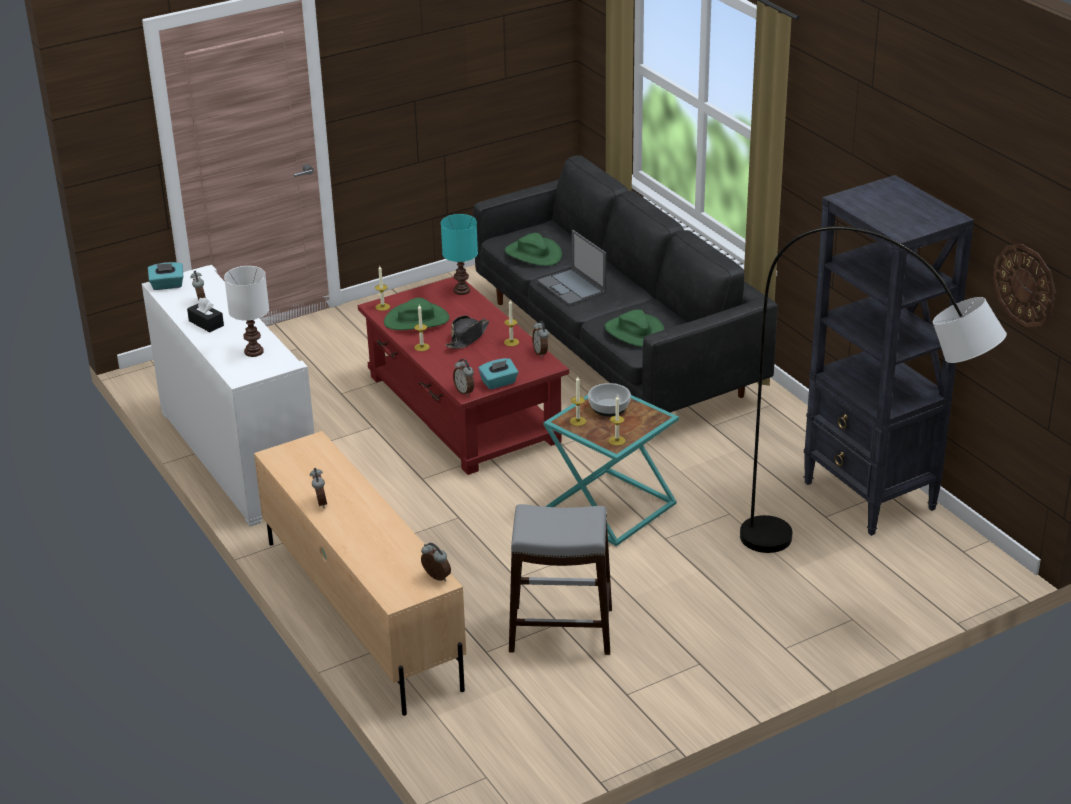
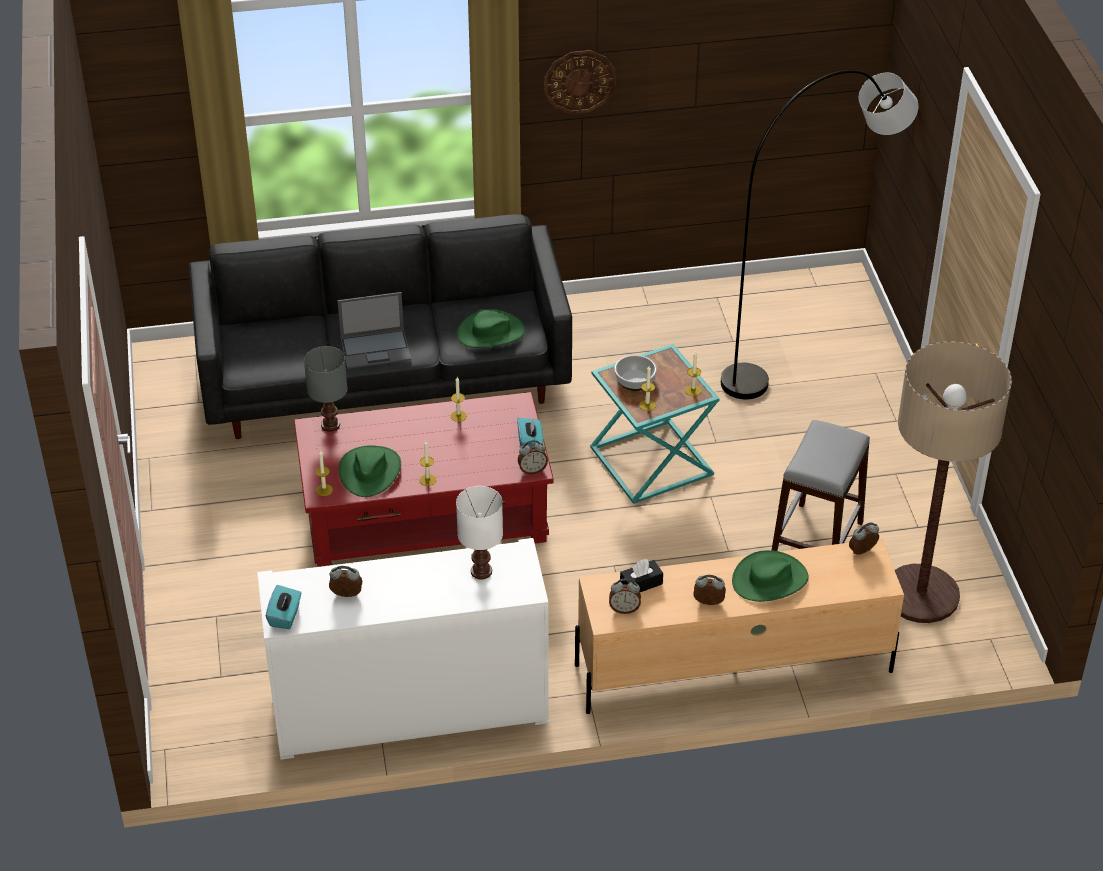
camera: 70 degrees left, 10 degrees up
black tissue box [187,297,224,332] -> black tissue box moved to [620,559,663,592]
turquoise table lamp [441,214,478,295] -> grey table lamp [304,346,348,432]
black hat [445,315,489,349] -> none
green hat [505,233,562,266] -> green hat moved to [732,550,808,602]
alarm clock [532,321,549,358] -> alarm clock moved to [609,578,641,614]
black bookcase [804,175,974,536] -> none
wall clock [993,244,1056,327] -> wall clock moved to [544,50,616,114]
none -> floor lamp [895,341,1012,623]

